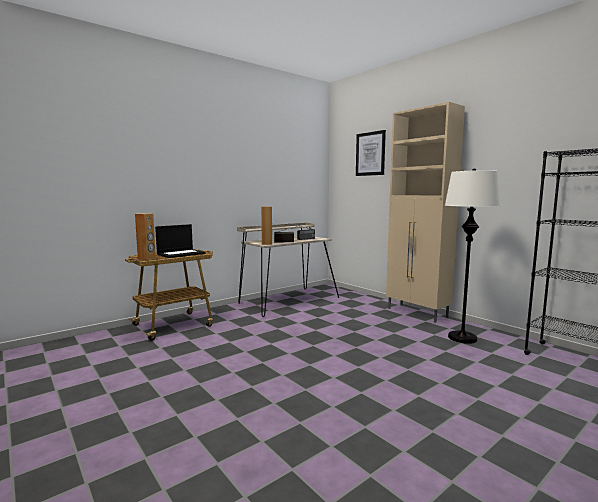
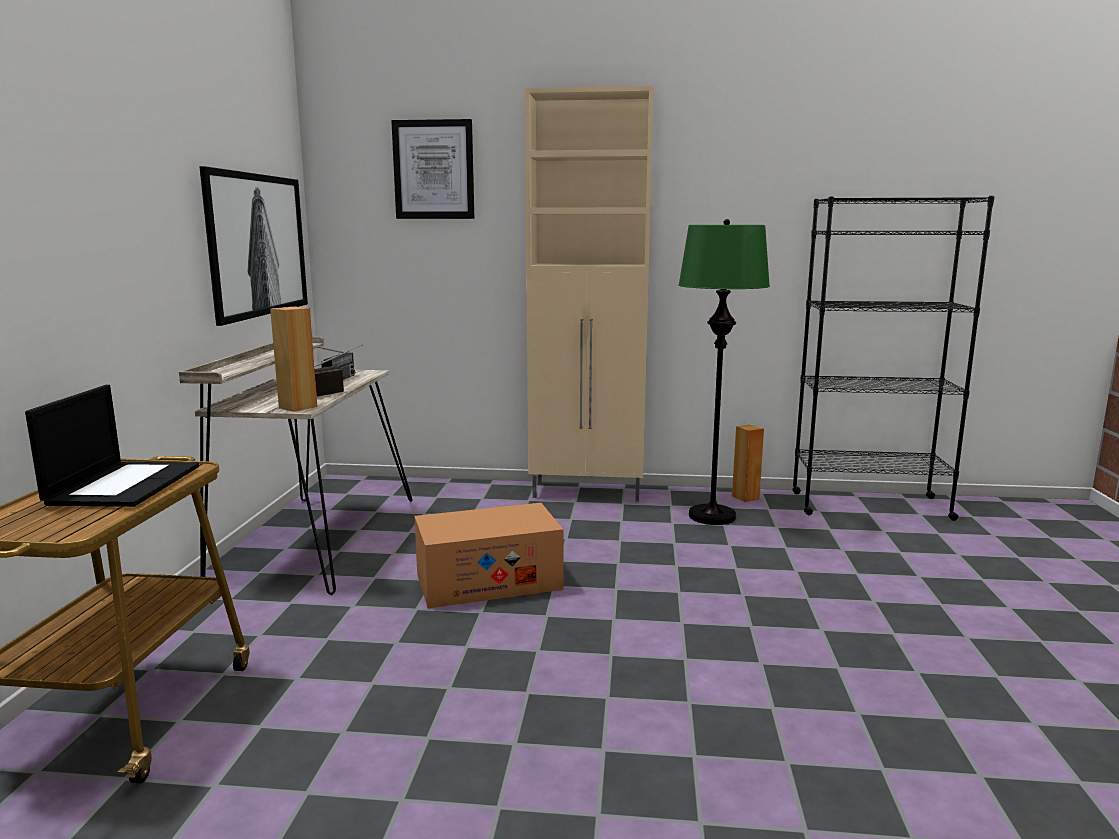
camera: 45 degrees left, 5 degrees up
brown speaker [135,213,156,260] -> brown speaker moved to [732,424,764,502]
white floor lamp [445,168,500,344] -> green floor lamp [678,219,770,525]
none -> picture [199,166,308,326]
none -> cardboard box [415,503,564,608]

